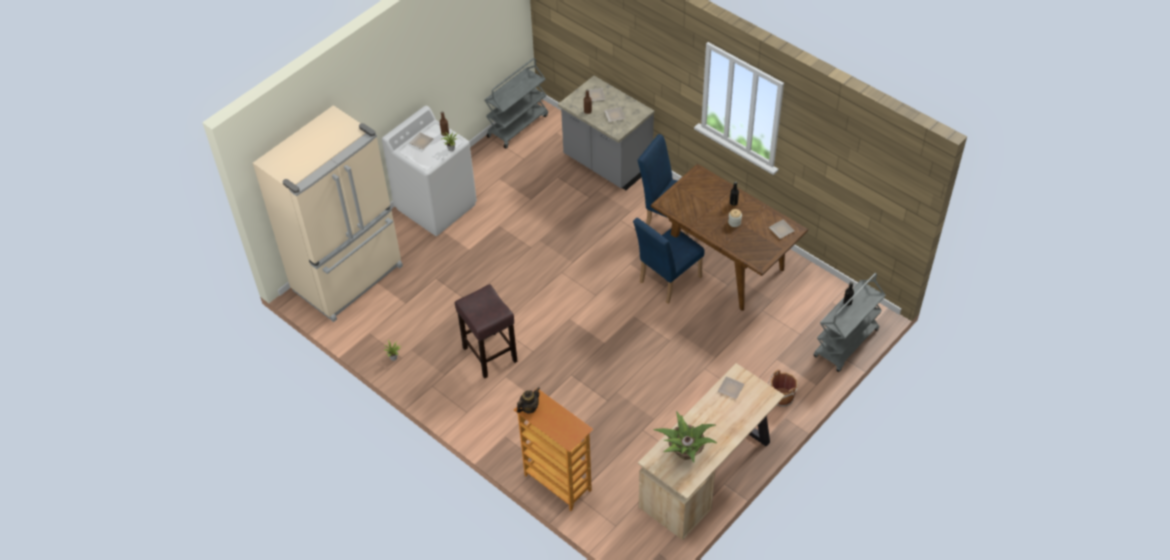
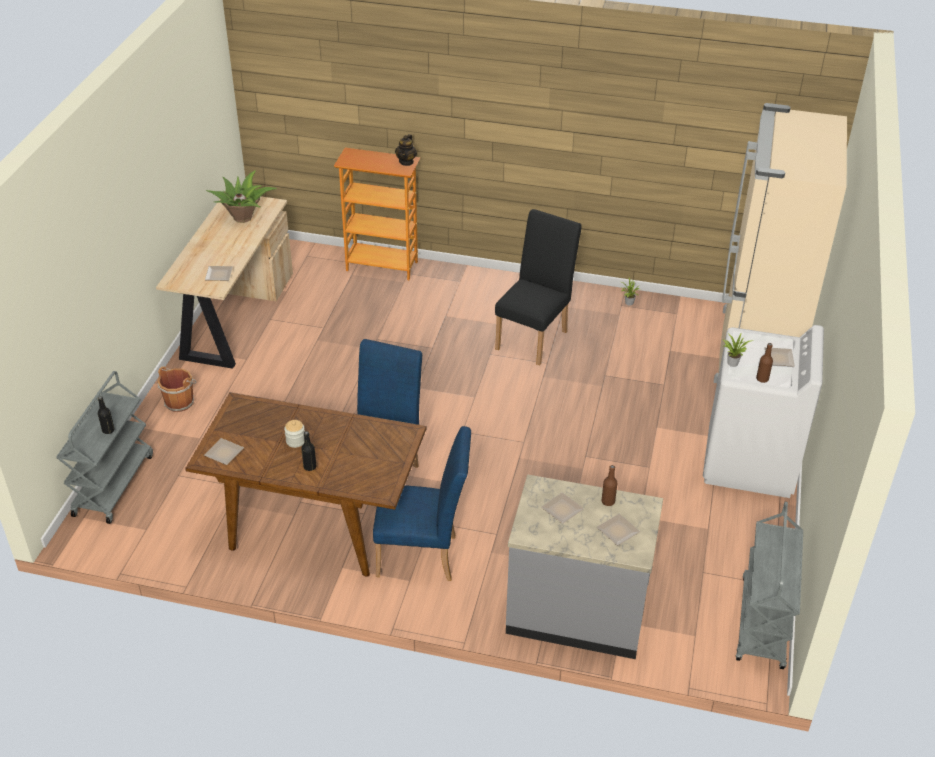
camera: 150 degrees right, 10 degrees down
brown stool [455,284,517,378] -> black chair [495,209,582,365]

